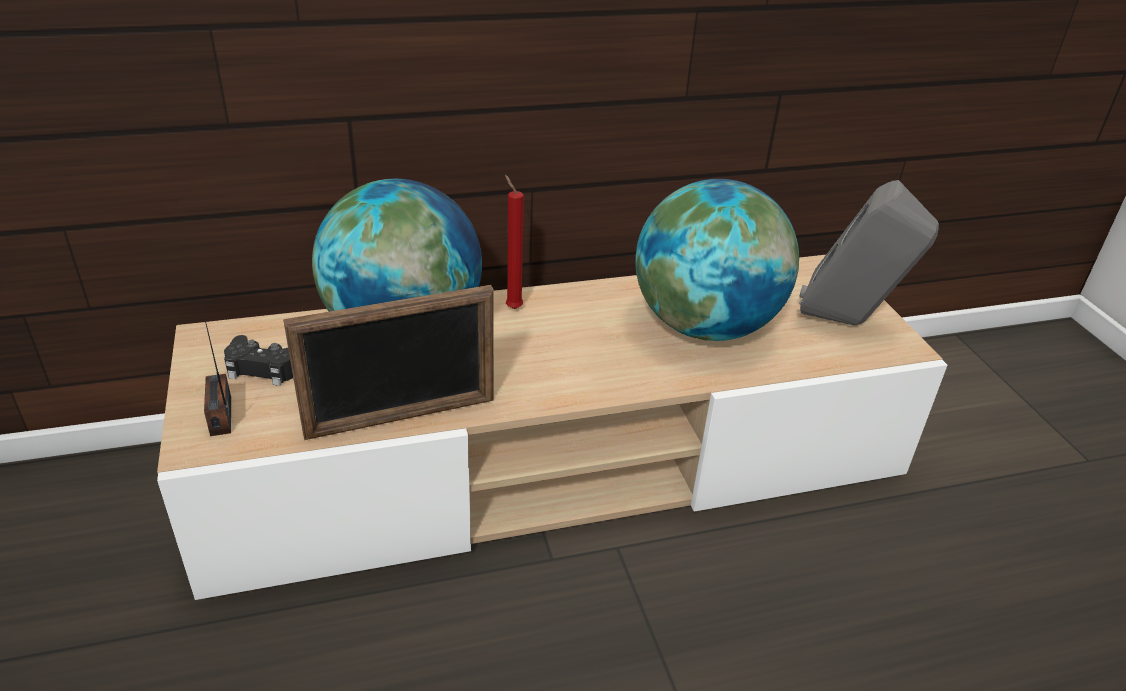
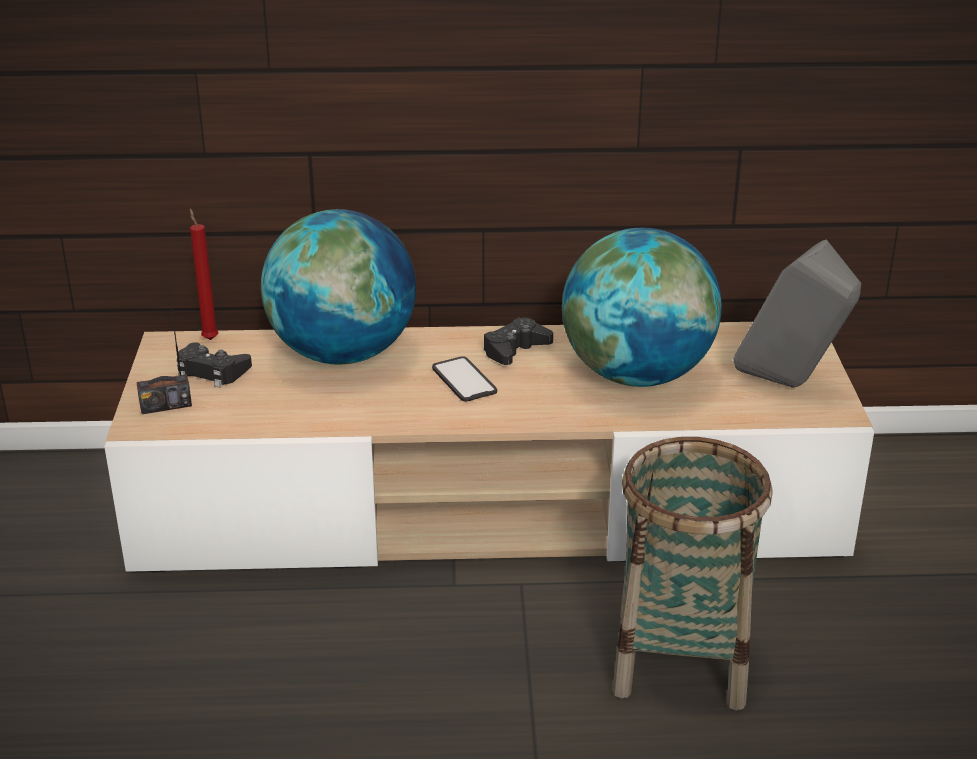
camera: 15 degrees right, 5 degrees down
radio [201,303,231,436] -> radio turned 105 degrees counterclockwise [136,283,192,414]
picture frame [283,285,494,440] -> none
red candle [505,175,524,309] -> red candle moved to [190,208,218,340]
none -> phone [432,356,497,402]
none -> black game controller [483,318,553,365]
none -> basket [612,437,772,711]

